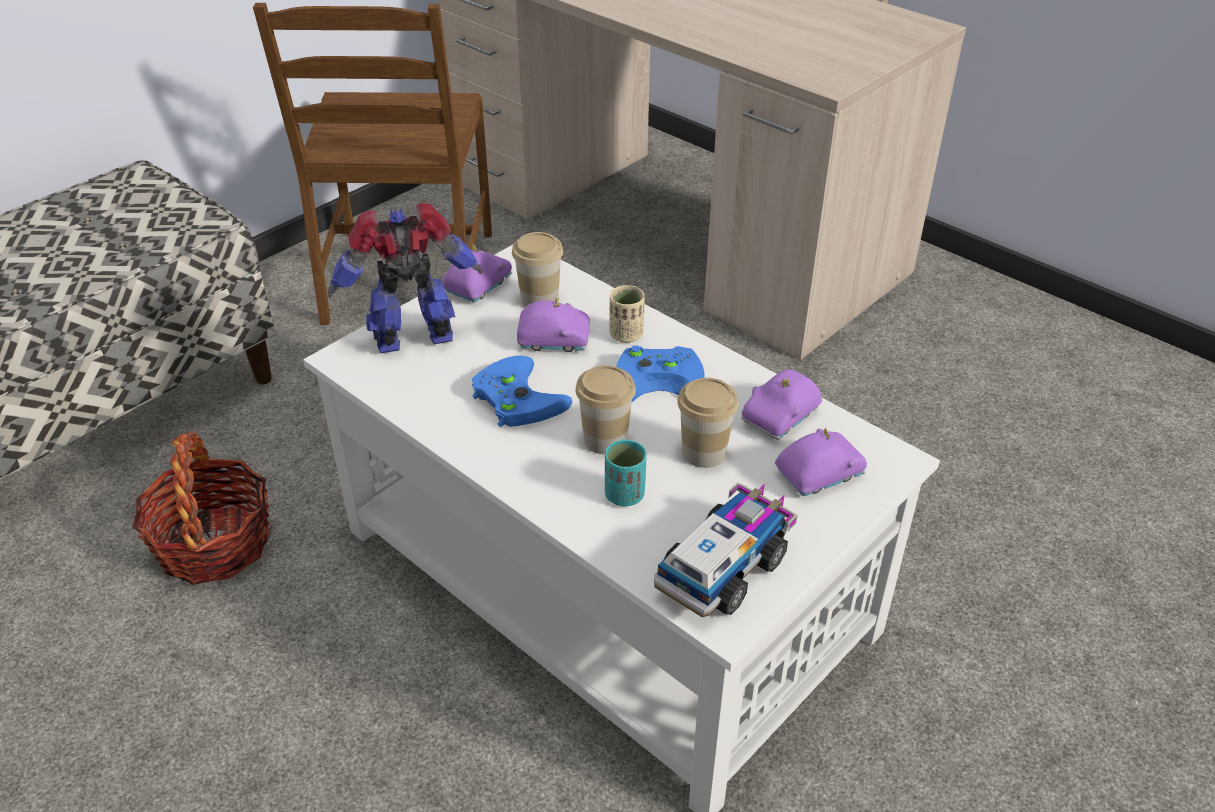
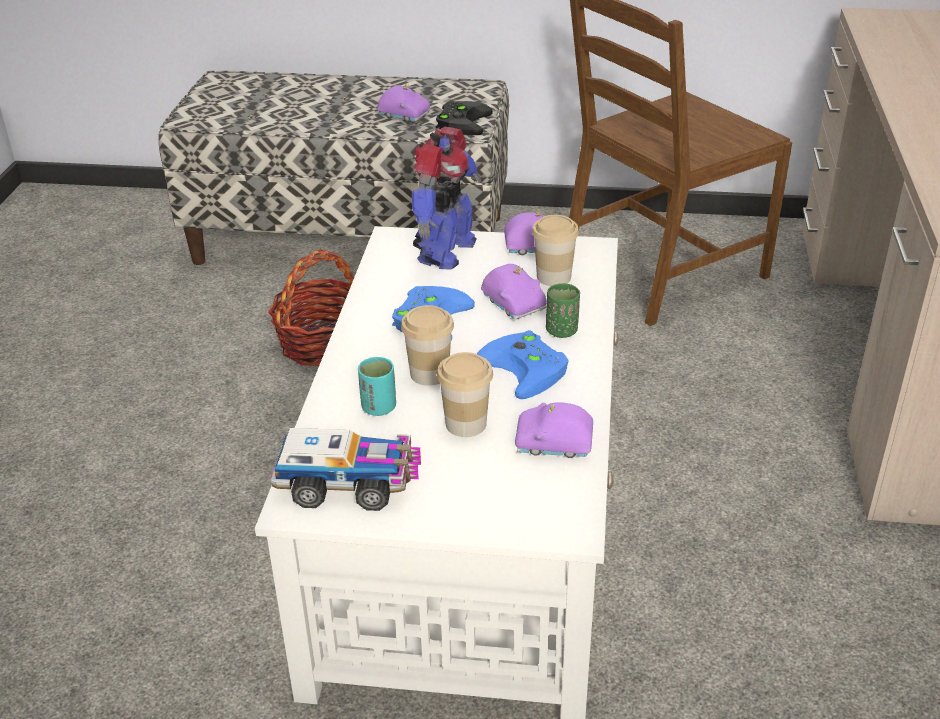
camera: 55 degrees right, 5 degrees down
toy robot [328,203,482,353] -> toy robot turned 75 degrees clockwise [412,127,481,270]
beige cup [609,285,645,343] -> green cup [546,283,580,338]
purple toy car [775,428,867,496] -> purple toy car moved to [377,83,430,122]
none -> black game controller [436,101,492,135]

